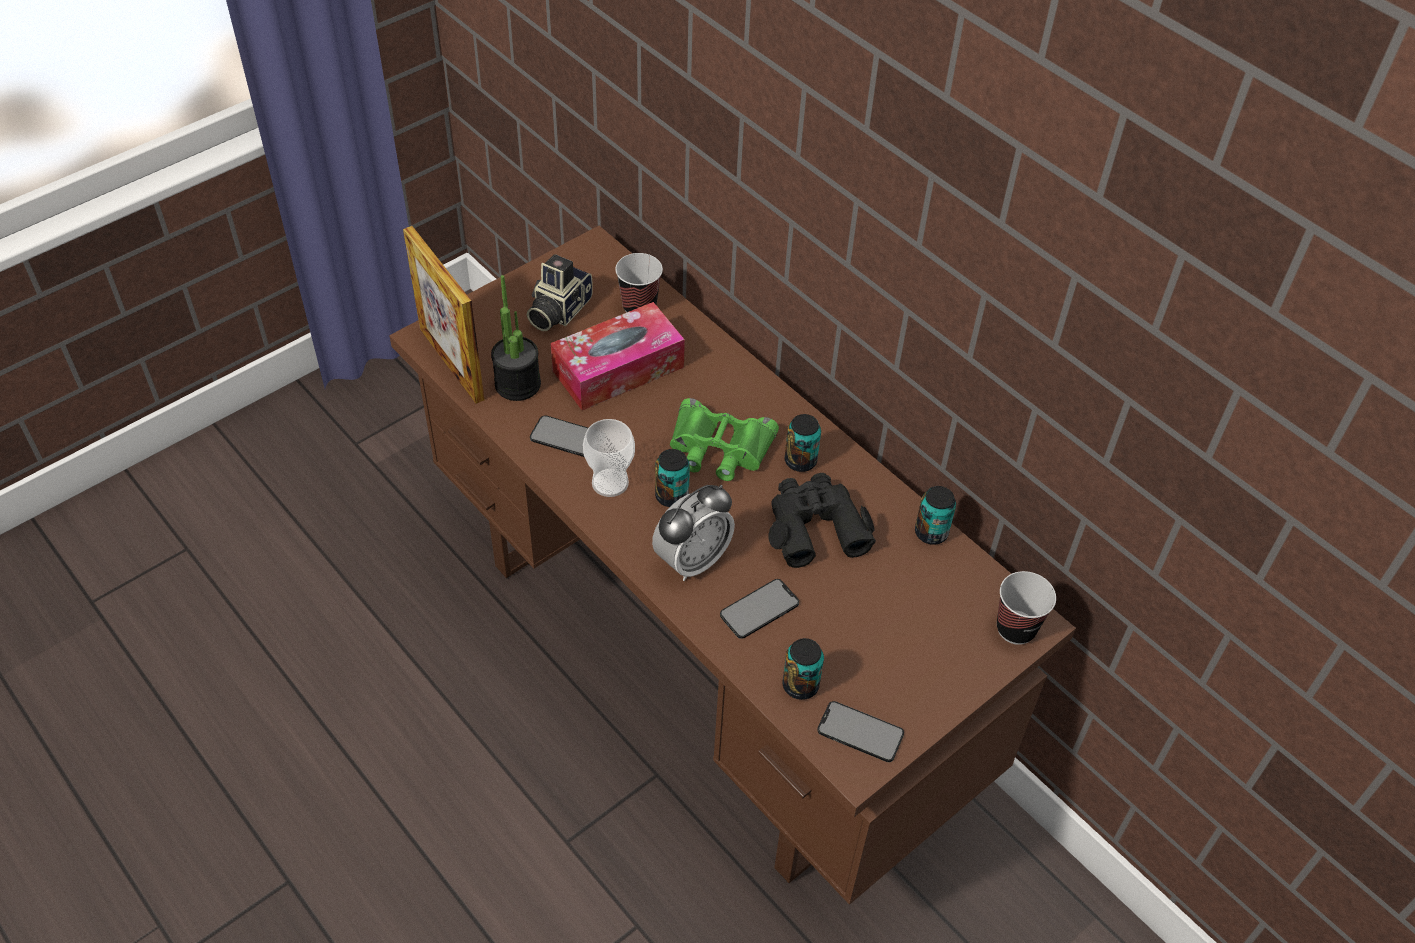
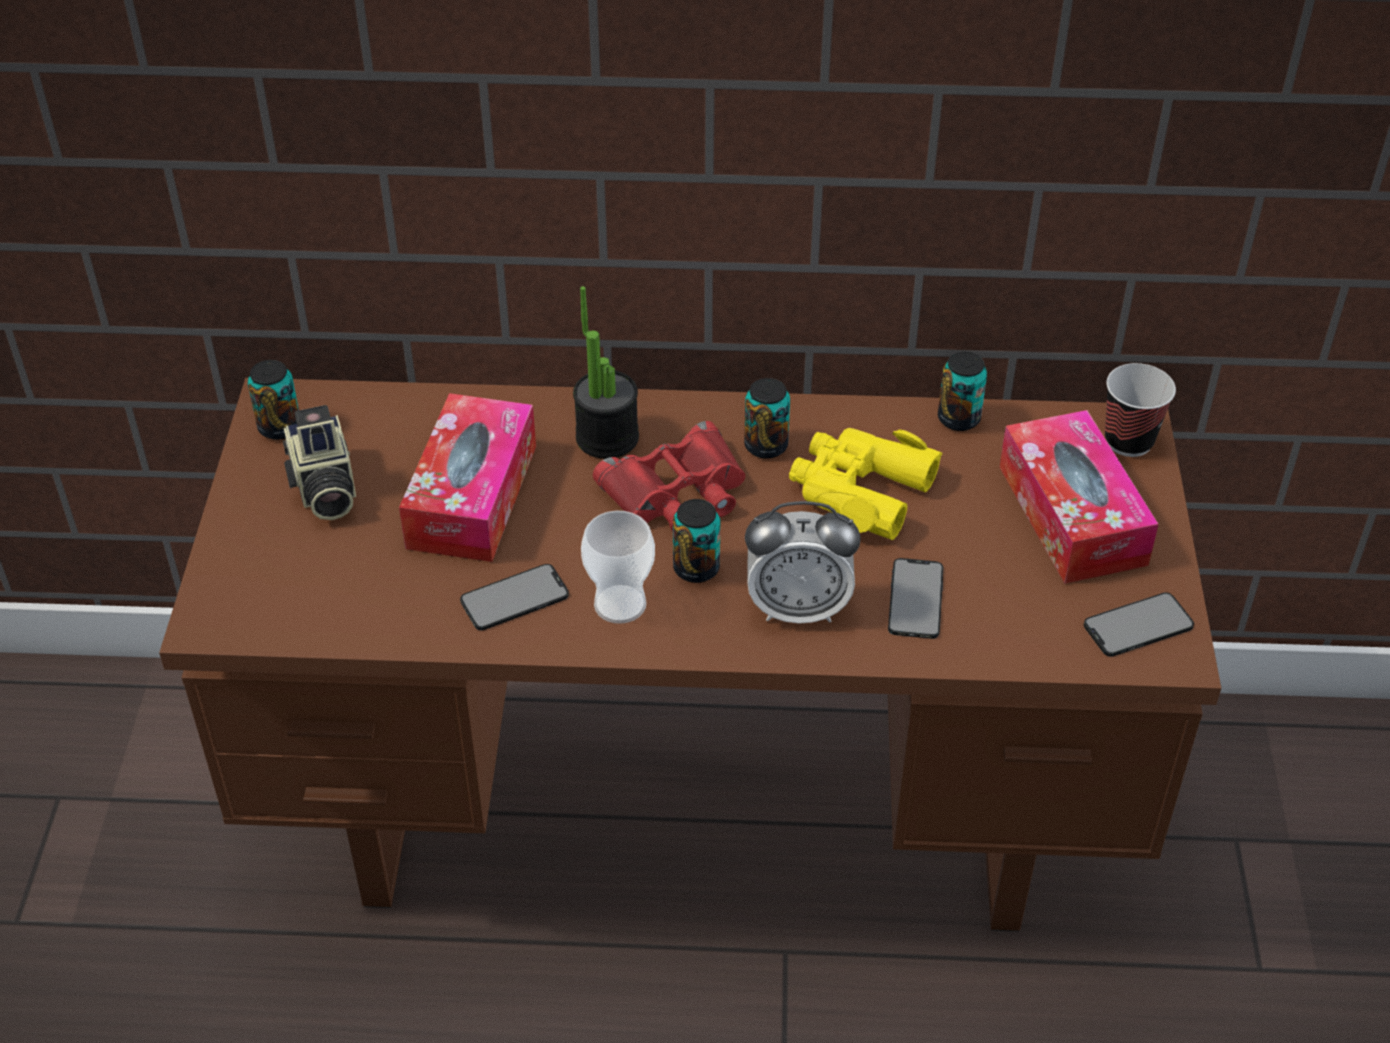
camera: 45 degrees left, 5 degrees down
picture frame [403,226,484,404] -> none
potted plant [491,275,541,401] -> potted plant moved to [573,286,639,459]
cup [615,253,663,313] -> none
alarm clock [652,485,735,581] -> alarm clock turned 90 degrees clockwise [745,501,861,624]
green binoculars [670,398,779,481] -> red binoculars [593,421,745,532]
black binoculars [769,473,876,568] -> yellow binoculars [789,428,942,540]
can [783,638,824,700] -> can moved to [248,360,299,440]
none -> tissue box [999,410,1159,584]

